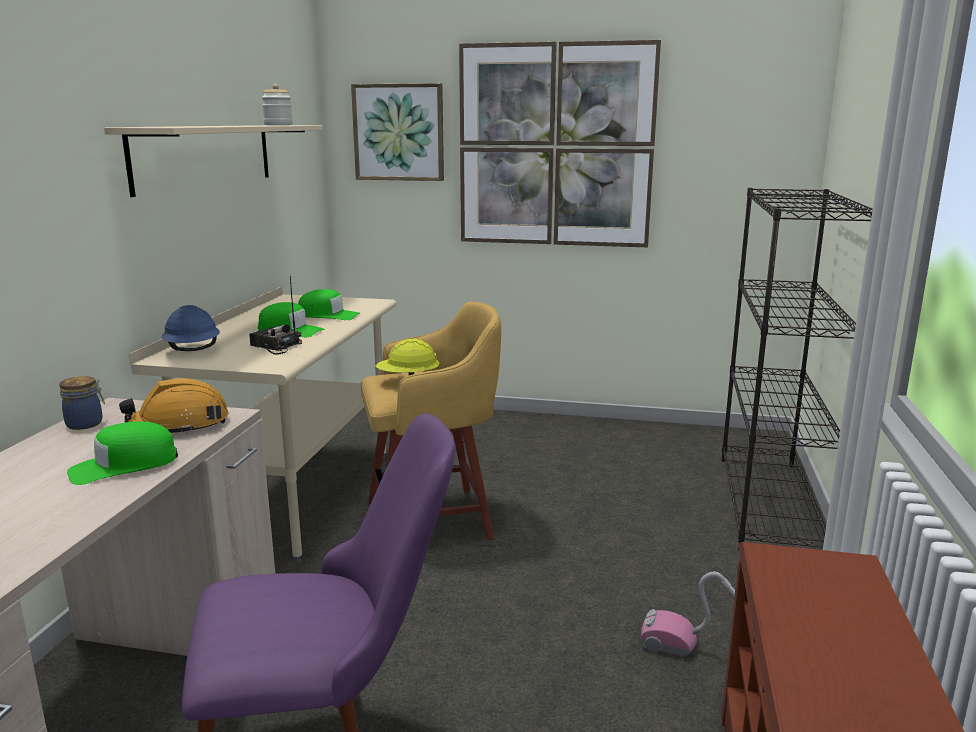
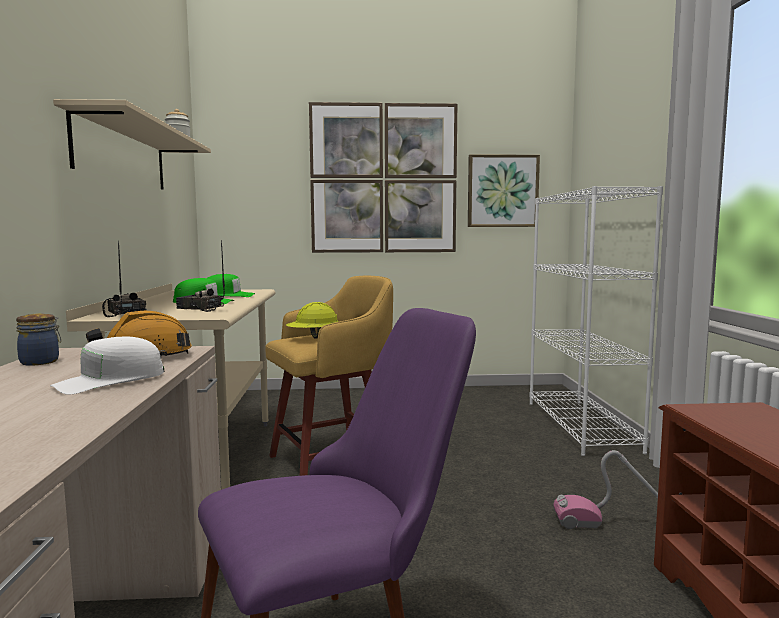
camera: 15 degrees left, 10 degrees down
green cap [67,421,178,485] -> white cap [50,336,165,395]
blue hard hat [161,305,220,351] -> radio [102,241,147,317]
picture [351,83,444,181] -> picture moved to [468,154,540,227]
black bookcase [722,188,873,551] -> white bookcase [530,186,663,456]

